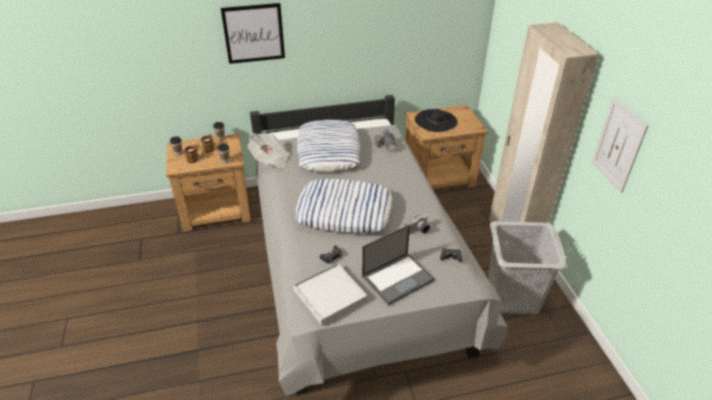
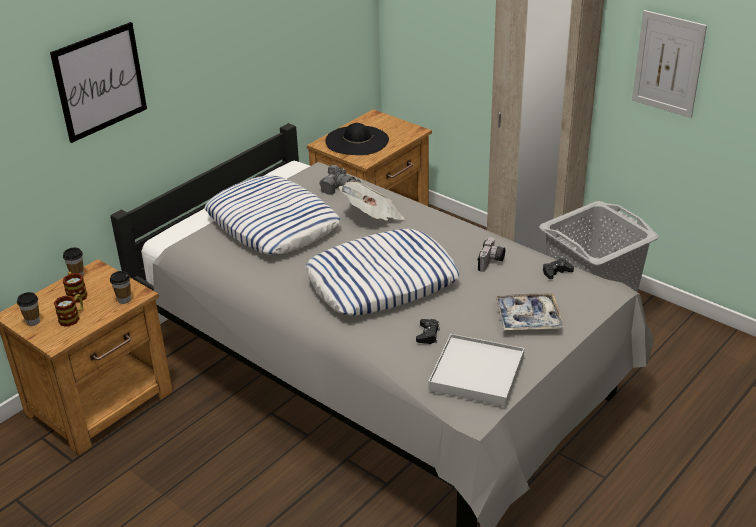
camera: 35 degrees left, 5 degrees down
newspaper [247,133,290,169] -> newspaper moved to [339,182,405,221]
laptop [362,224,434,305] -> tray [495,293,564,331]

